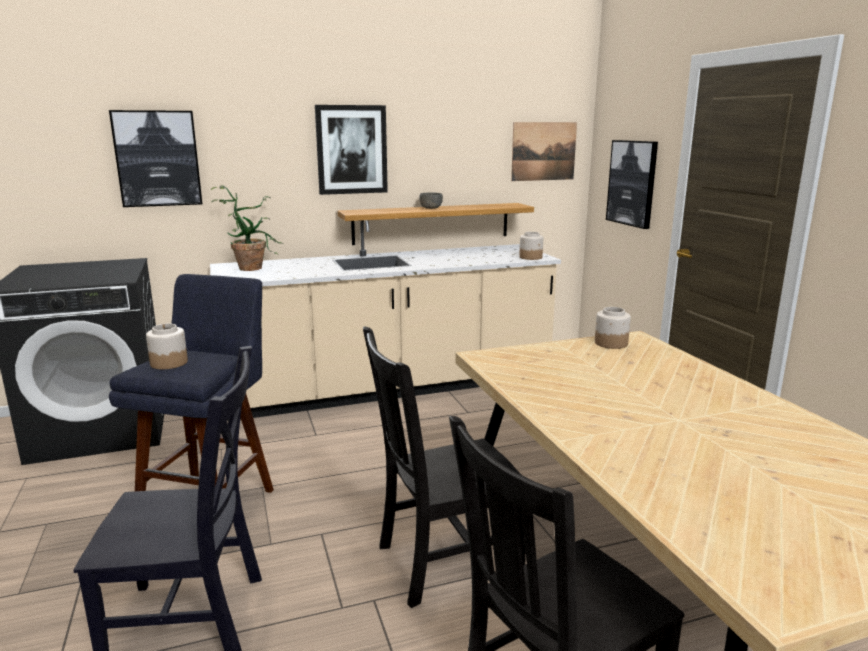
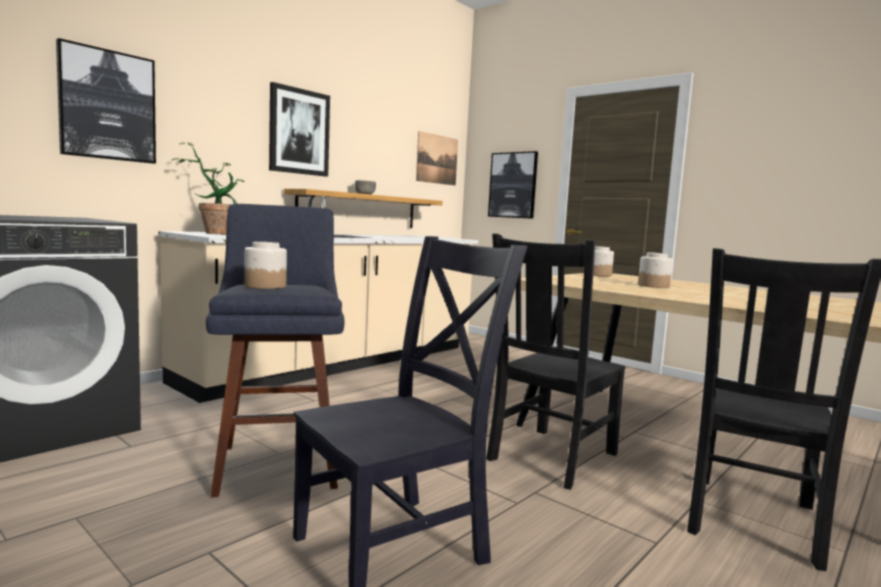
camera: 30 degrees left, 10 degrees down
jar [519,232,543,260] -> jar moved to [638,252,673,288]

